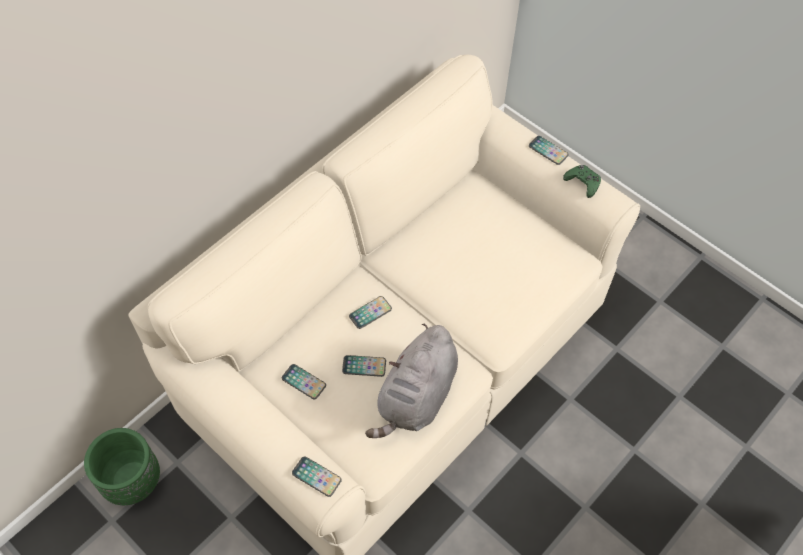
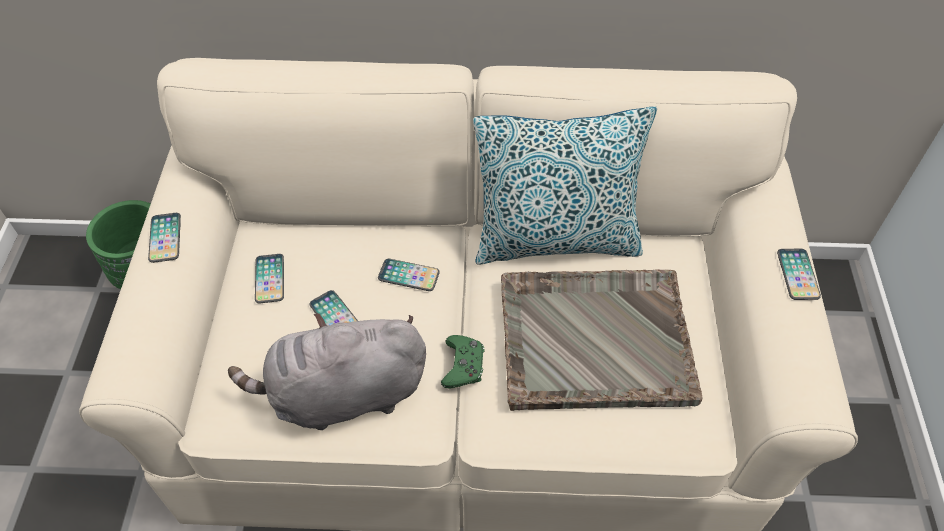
camera: 50 degrees right, 5 degrees down
phone [292,456,342,497] -> phone moved to [148,213,181,263]
green game controller [563,165,601,198] -> green game controller moved to [441,335,484,388]
none -> pillow [473,106,657,265]
none -> grey tray [501,270,703,411]

